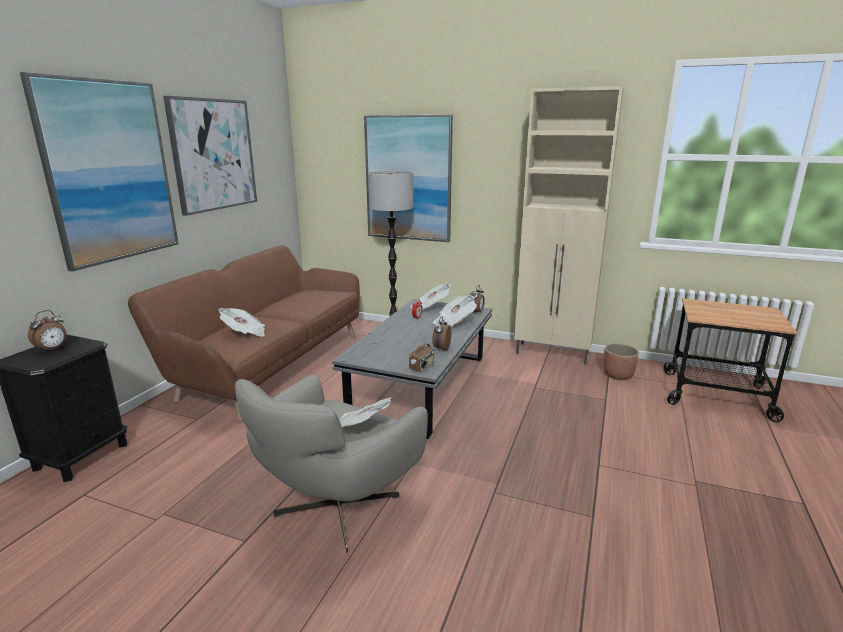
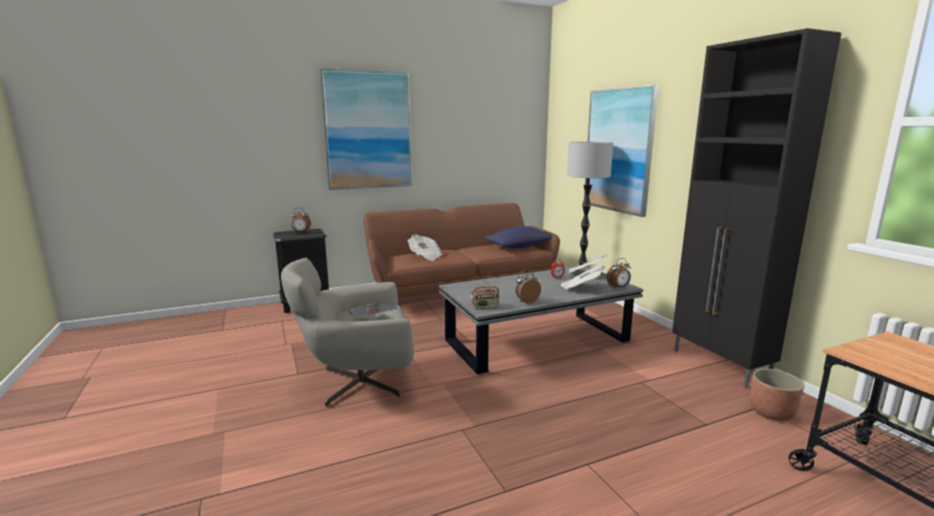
camera: 45 degrees right, 5 degrees down
picture [163,96,257,216] -> none
beige cabinet [514,86,624,364] -> black cabinet [672,28,841,388]
none -> blue pillow [484,226,552,249]

